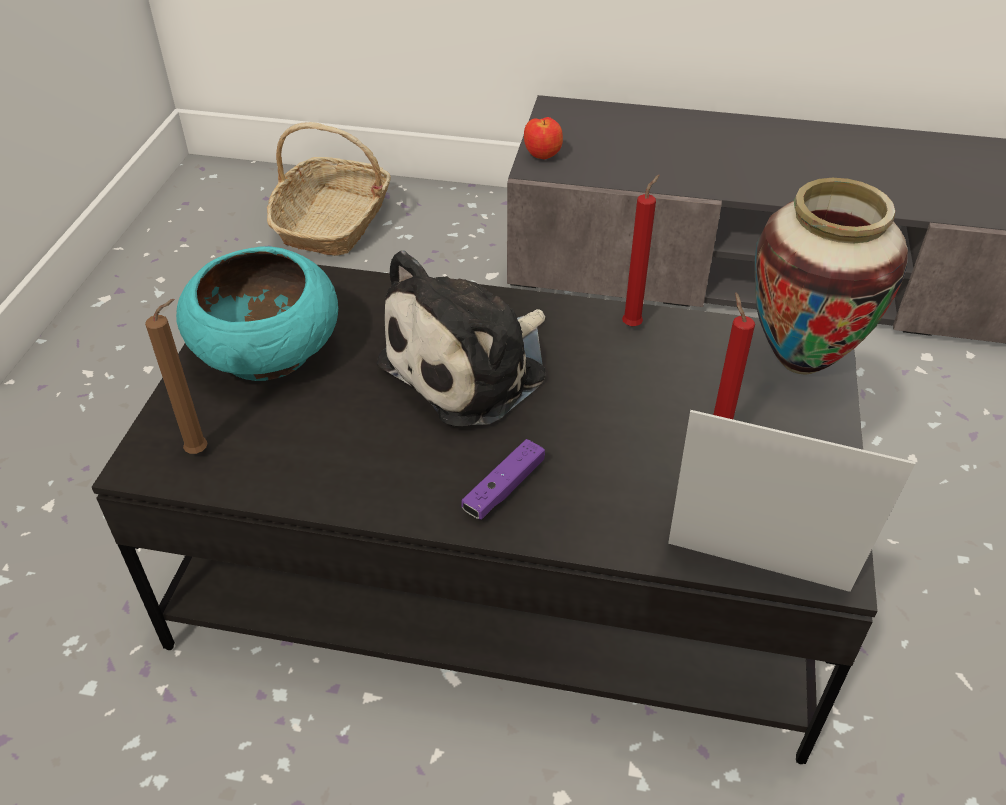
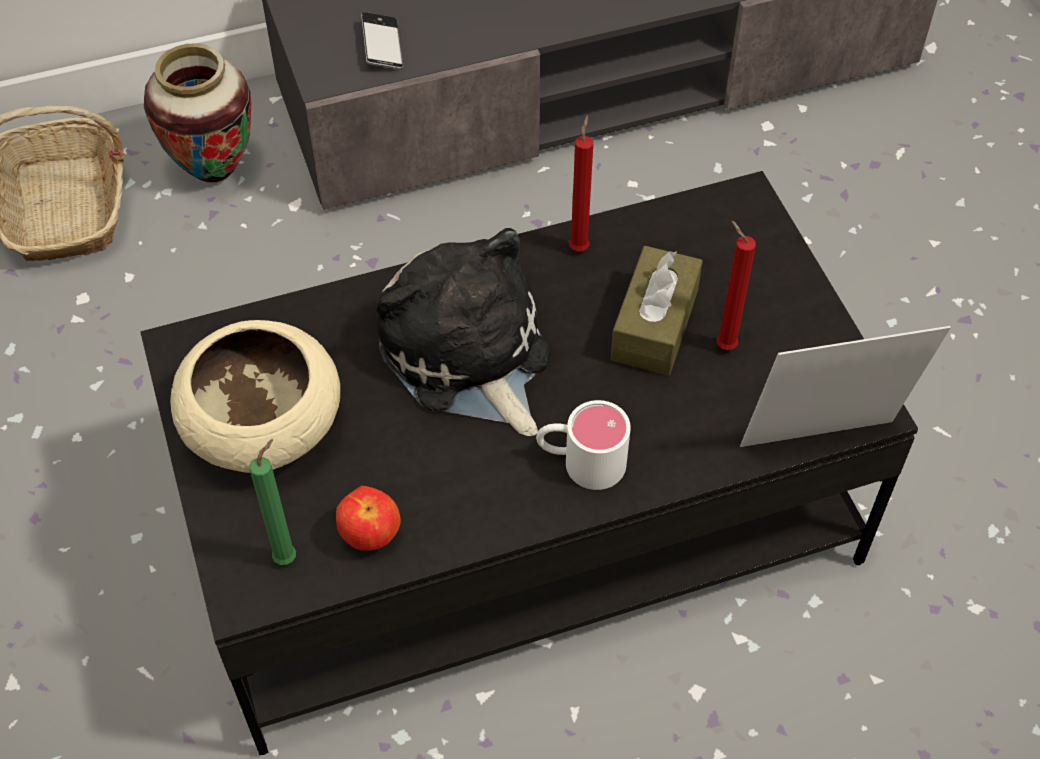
camera: 30 degrees left, 10 degrees up
brown candle [145,299,208,454] -> green candle [249,439,296,565]
turquoise bowl [176,246,338,381] -> beige bowl [170,320,340,473]
plush toy [376,250,546,427] -> plush toy turned 135 degrees clockwise [377,228,551,436]
purple game controller [462,439,545,520] -> white mug [536,400,631,490]
apple [524,117,563,159] -> apple moved to [336,486,401,551]
vase [755,178,908,375] -> vase moved to [144,43,251,183]
none -> phone [361,12,403,69]
none -> brown tissue box [611,246,703,376]

